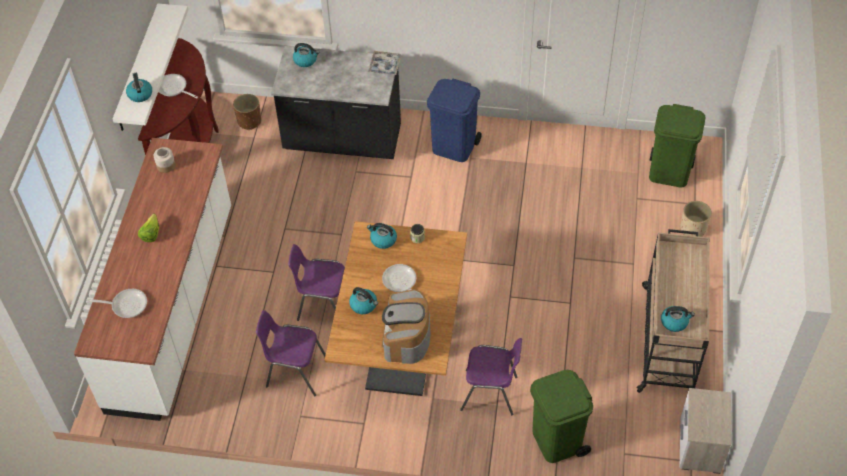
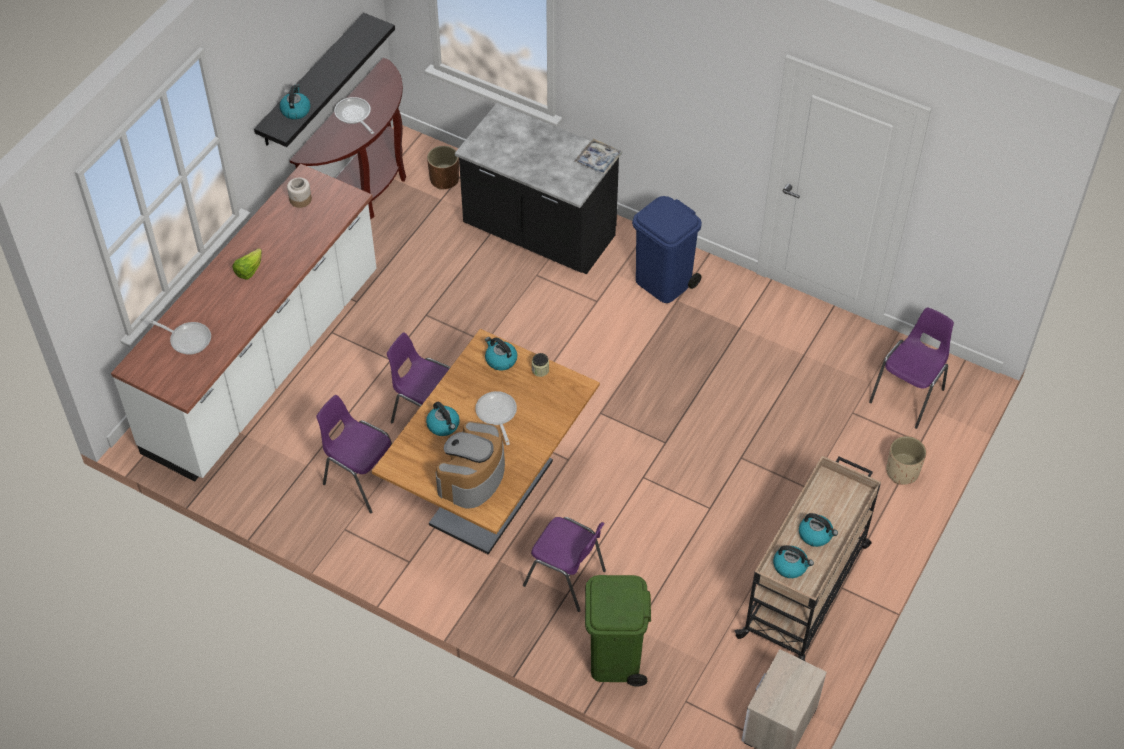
camera: 20 degrees right, 0 degrees up
white shelf [113,4,188,131] -> black shelf [254,13,395,147]
kettle [293,43,319,67] -> kettle moved to [799,513,838,547]
green trash can [649,104,705,187] -> purple chair [869,307,954,429]

